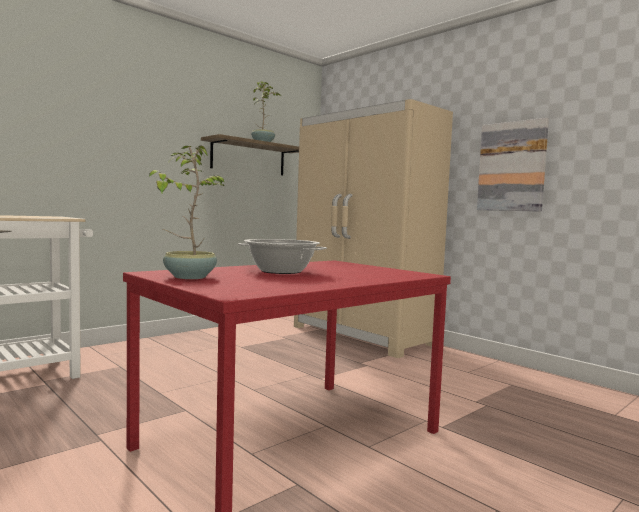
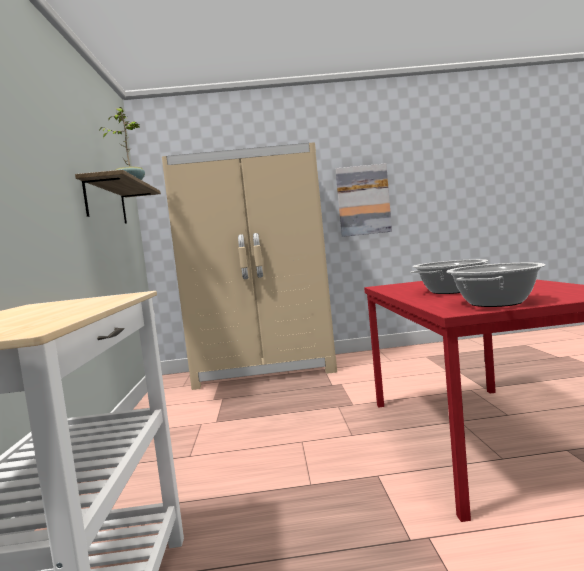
camera: 50 degrees left, 0 degrees up
potted plant [149,146,226,279] -> cooking pot [446,263,546,307]

